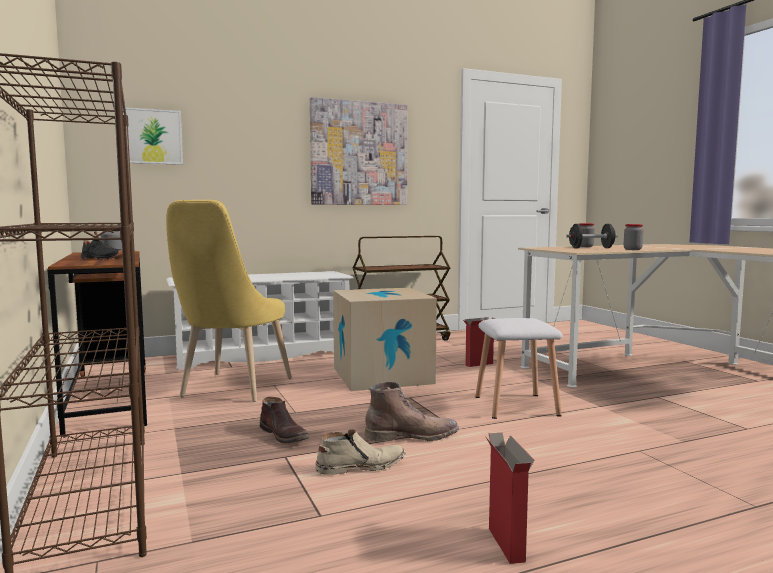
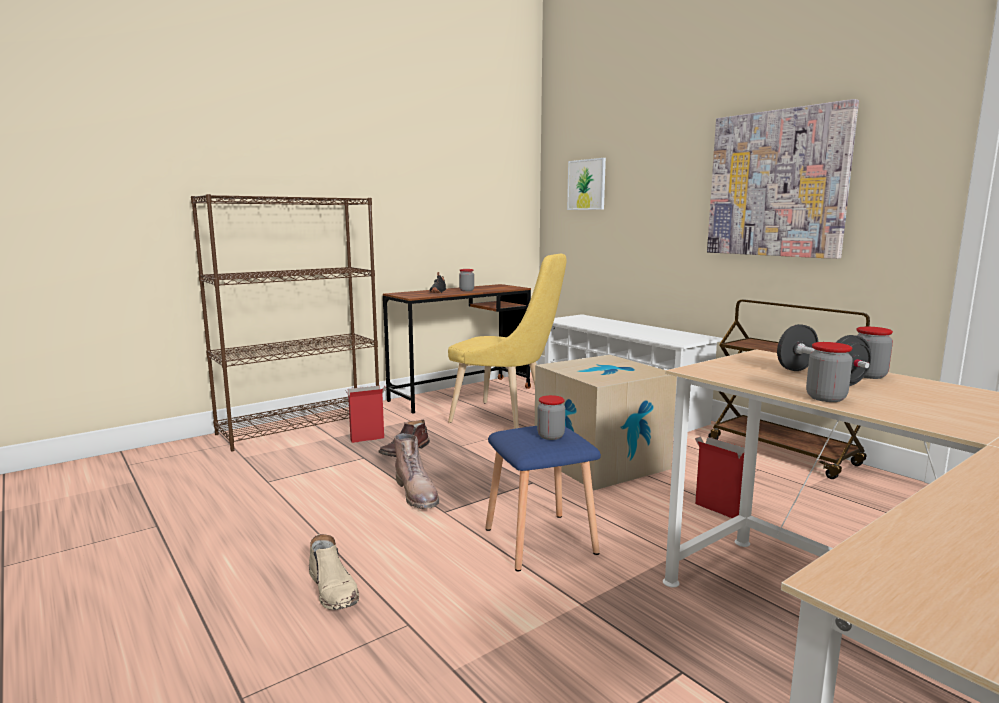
camera: 75 degrees right, 5 degrees up
yellow chair [166,200,292,402] -> yellow chair turned 150 degrees counterclockwise [448,254,566,429]
beige boot [315,429,406,475] -> beige boot moved to [309,534,359,610]
white stool [475,318,562,419] -> blue stool [485,426,601,572]
cardboard box [486,433,534,564] -> cardboard box moved to [345,386,386,443]
none -> jar [537,395,565,440]

